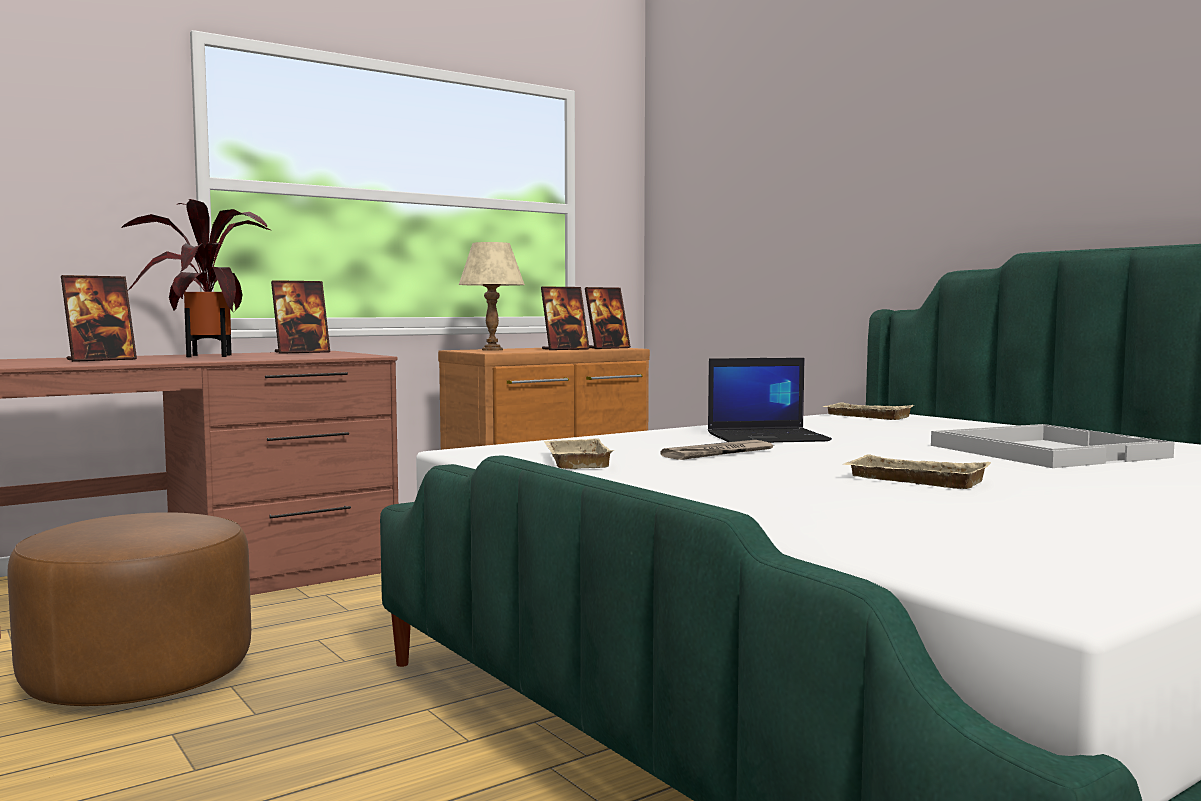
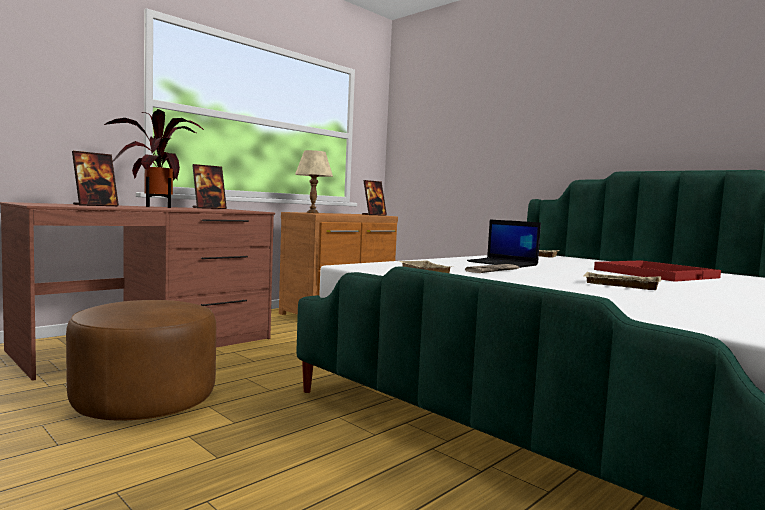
camera: 10 degrees left, 0 degrees up
picture frame [541,286,590,350] -> none
laptop [708,358,832,443] -> laptop turned 60 degrees clockwise [467,220,541,268]
white tray [931,424,1174,468] -> red tray [594,260,721,282]

